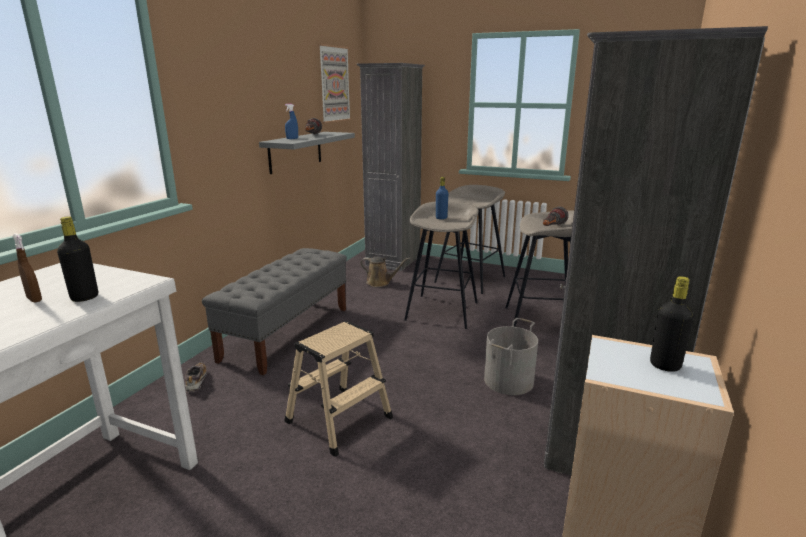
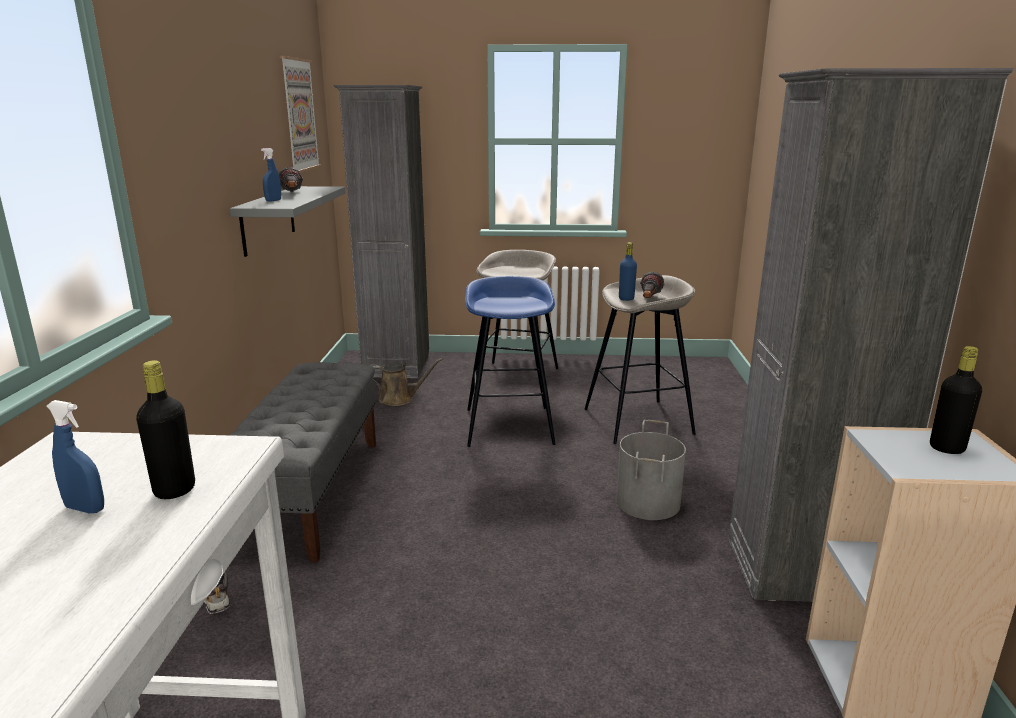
camera: 20 degrees left, 0 degrees up
brown spray bottle [13,233,42,302] -> blue spray bottle [47,400,104,513]
beige step ladder [284,320,393,457] -> none
grey stool [404,202,479,329] -> blue stool [465,276,555,447]
blue bottle [436,177,448,219] -> blue bottle moved to [619,242,637,301]

